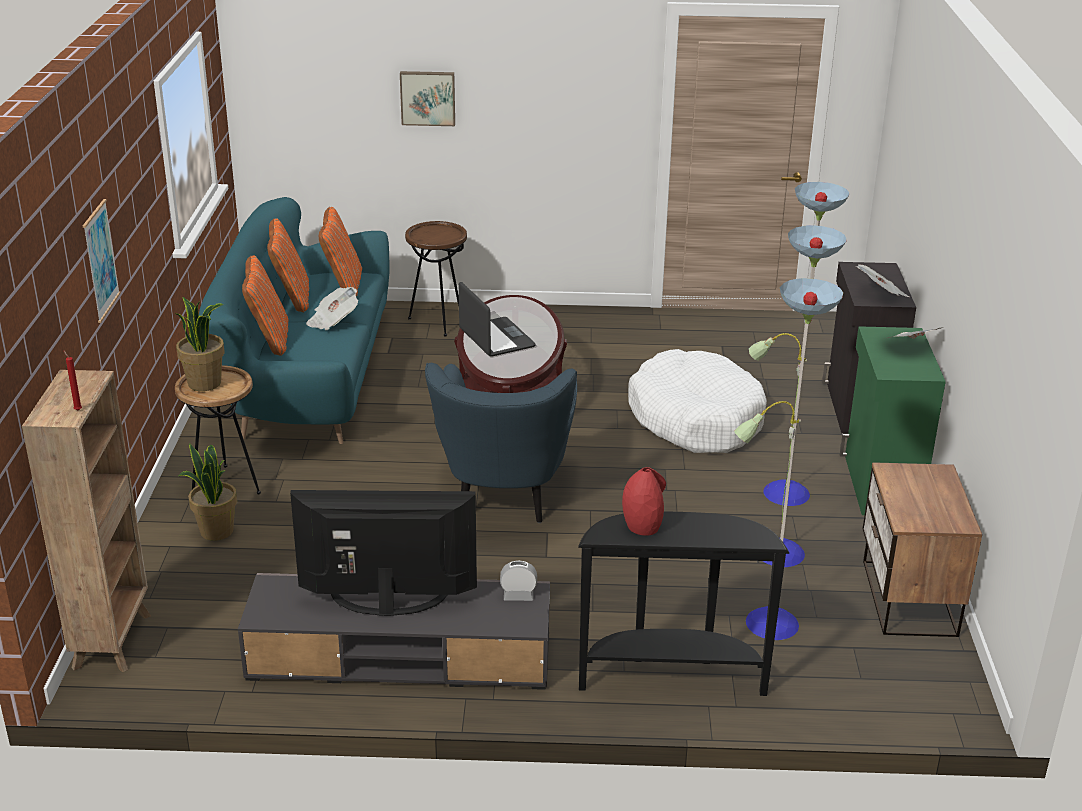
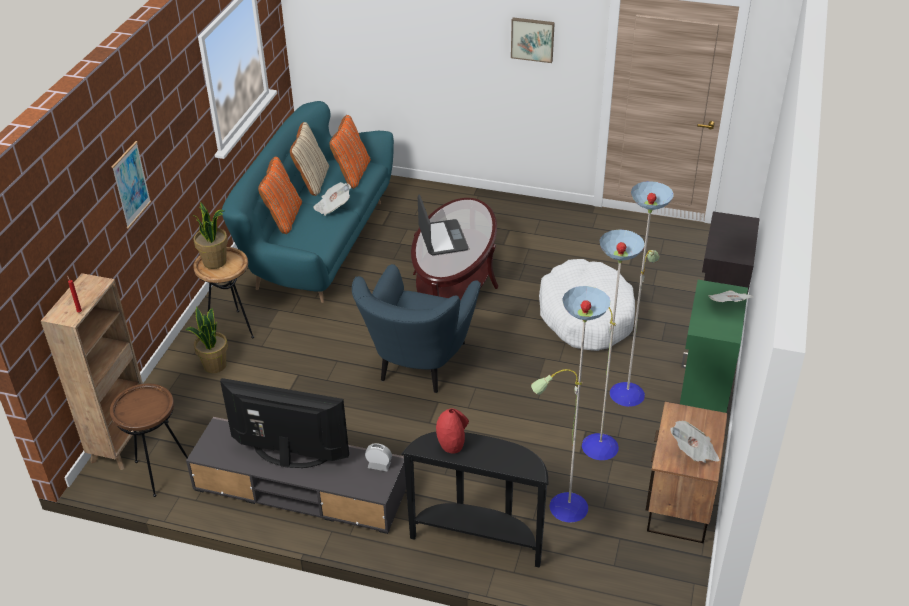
camera: 15 degrees right, 10 degrees up
orange pillow [267,219,309,312] -> beige pillow [290,122,329,196]
picture [400,71,455,126] -> picture moved to [511,17,555,63]
brown side table [405,221,467,337] -> brown side table moved to [110,383,188,497]
newspaper [856,264,910,297] -> newspaper moved to [670,421,720,463]

